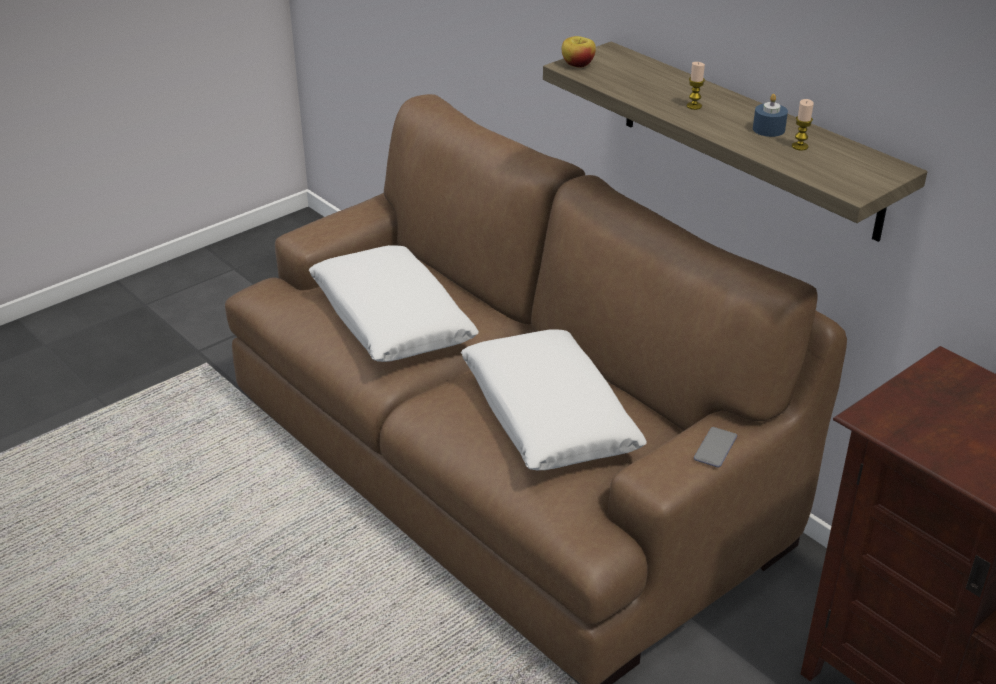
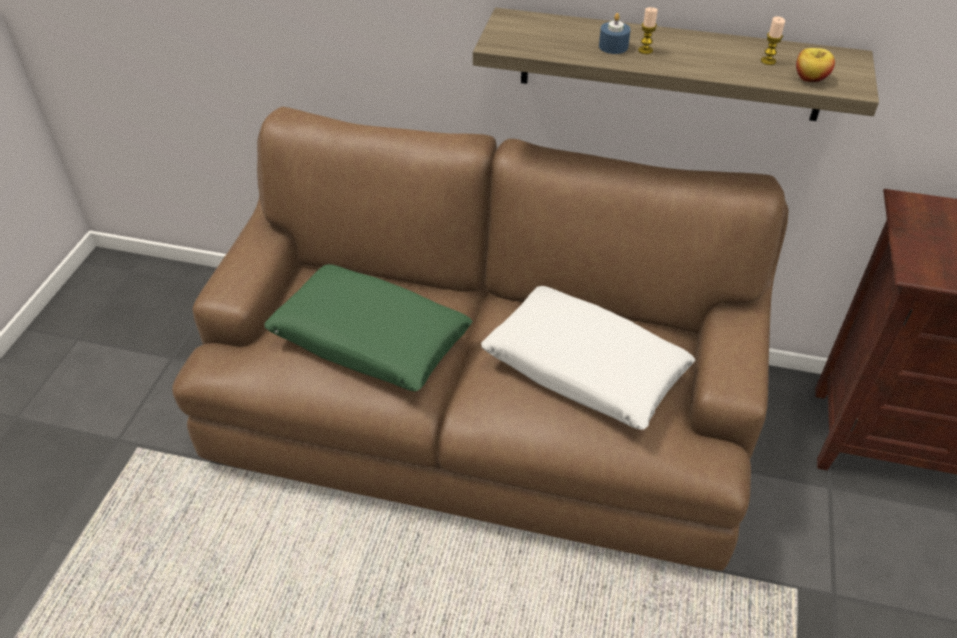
camera: 35 degrees left, 10 degrees up
white pillow [308,245,479,362] -> green pillow [264,264,472,391]
apple [562,36,596,68] -> apple moved to [796,48,835,82]
phone [694,427,737,467] -> none
blue candle [753,94,788,137] -> blue candle moved to [599,13,631,54]

